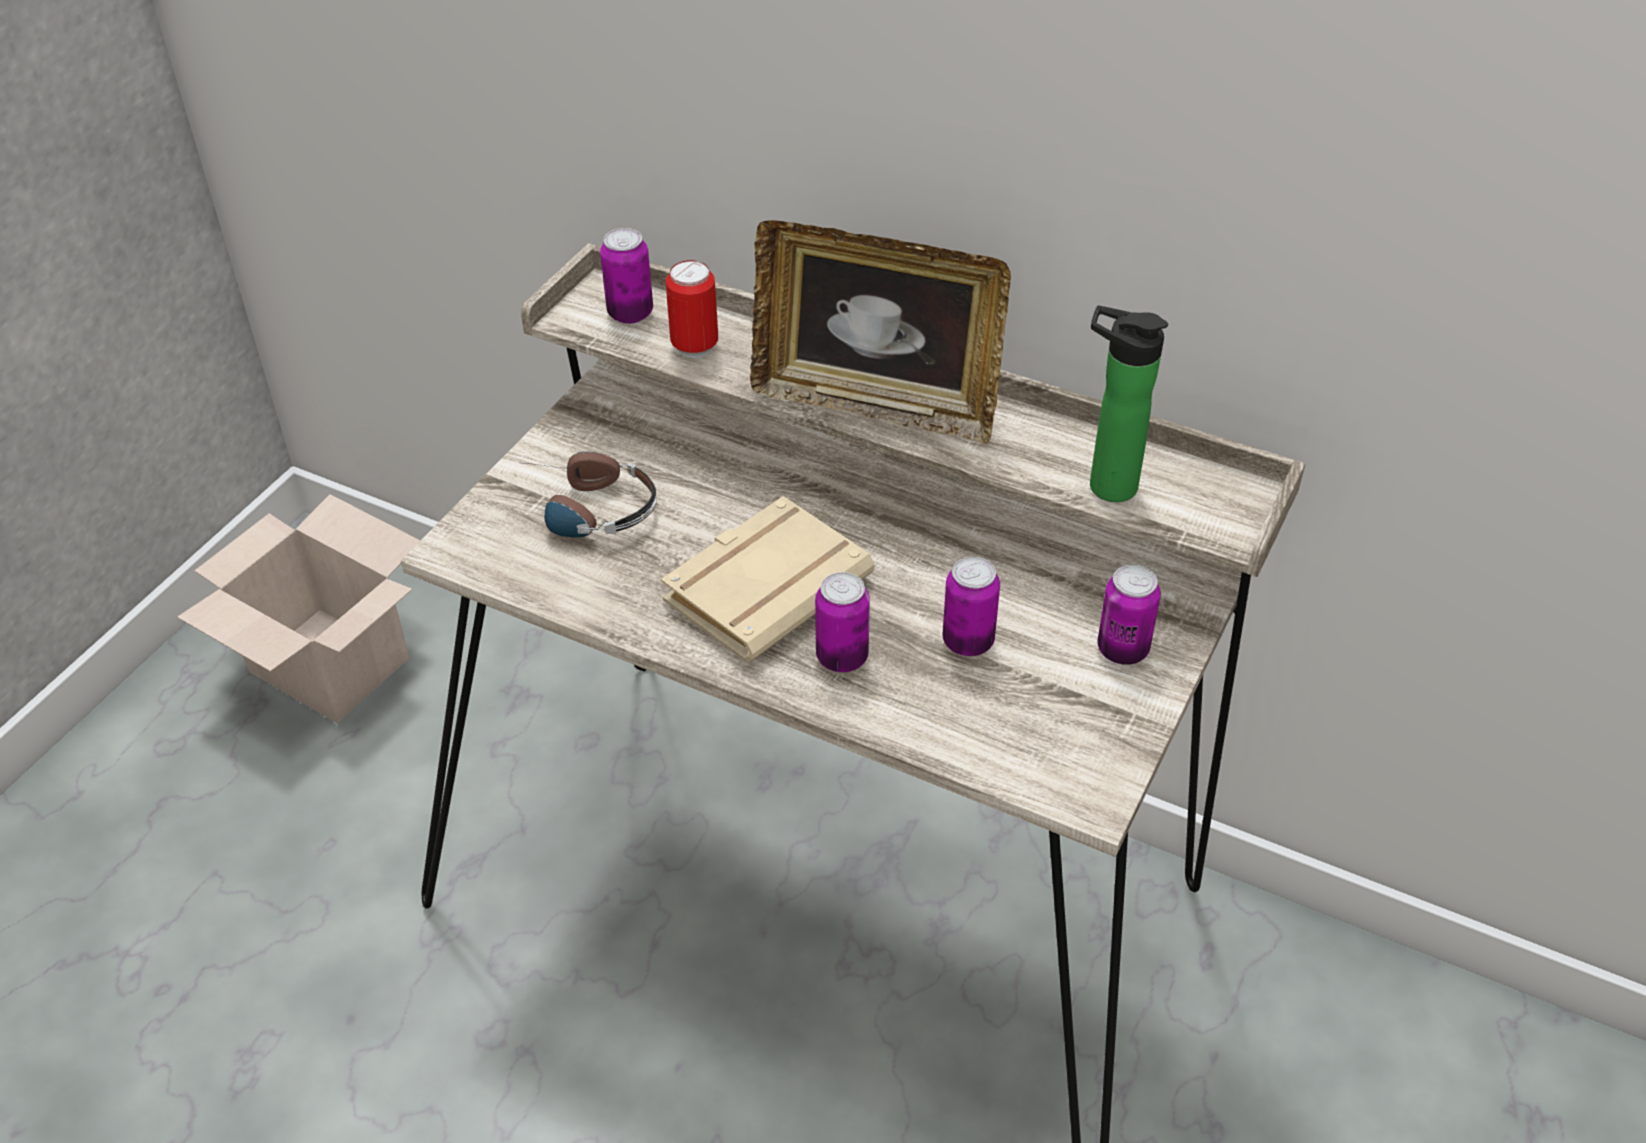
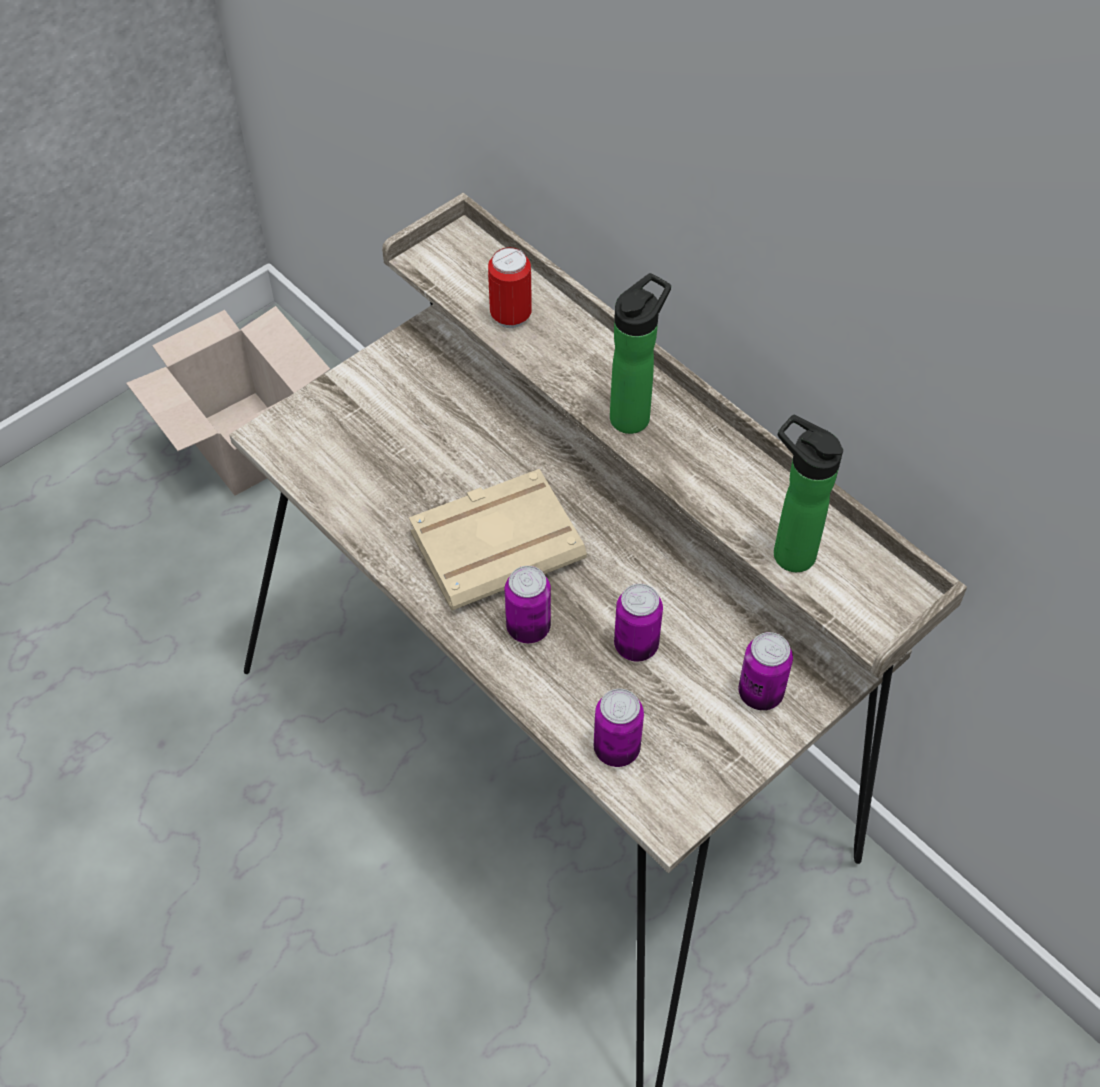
camera: 20 degrees right, 10 degrees up
headphones [524,451,657,537] -> none
can [600,228,653,324] -> can moved to [594,689,644,767]
picture frame [750,220,1011,444] -> bottle [610,273,671,434]

